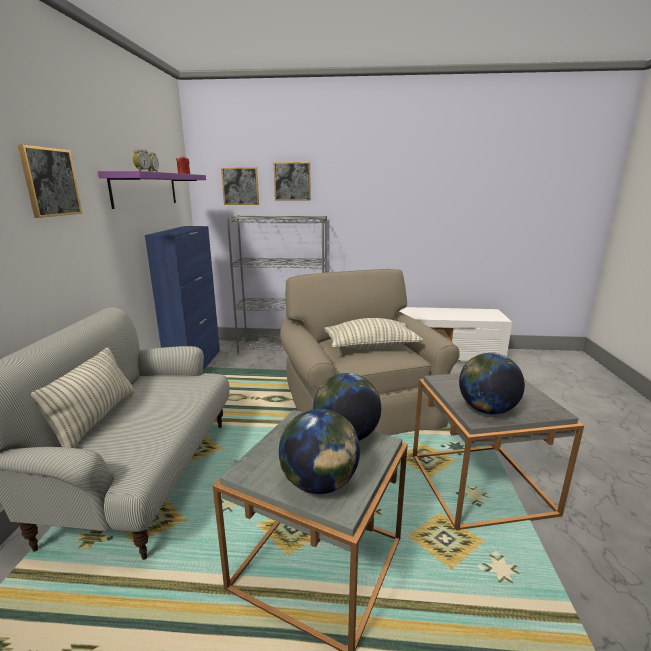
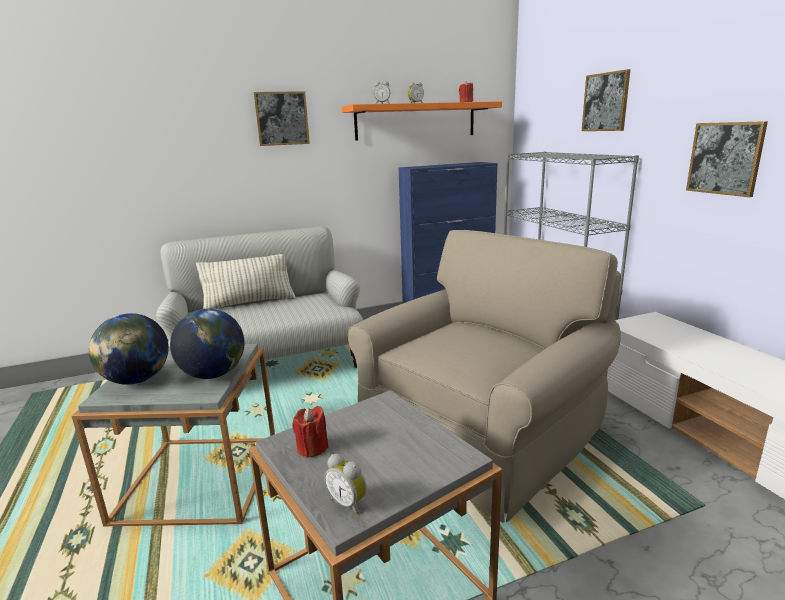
camera: 65 degrees right, 0 degrees up
purple shelf [98,171,206,209] -> orange shelf [342,101,502,141]
picture [221,167,259,205] -> picture moved to [686,121,768,197]
pillow [324,318,423,349] -> none
globe [459,353,525,414] -> red candle [292,406,329,458]
none -> alarm clock [324,454,367,515]

